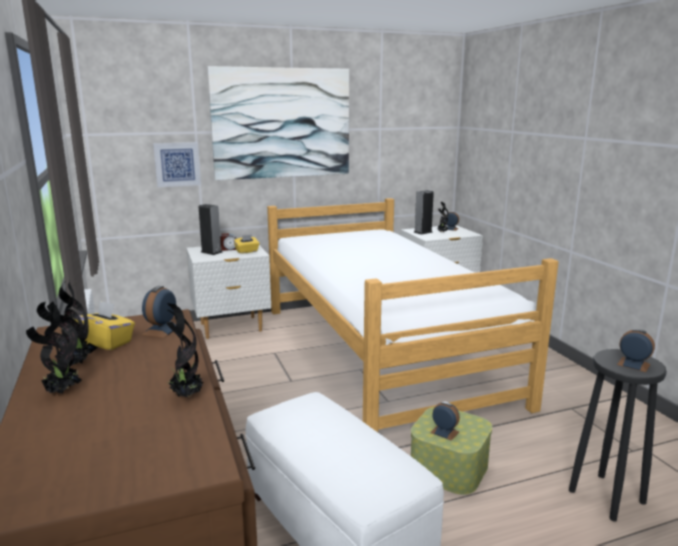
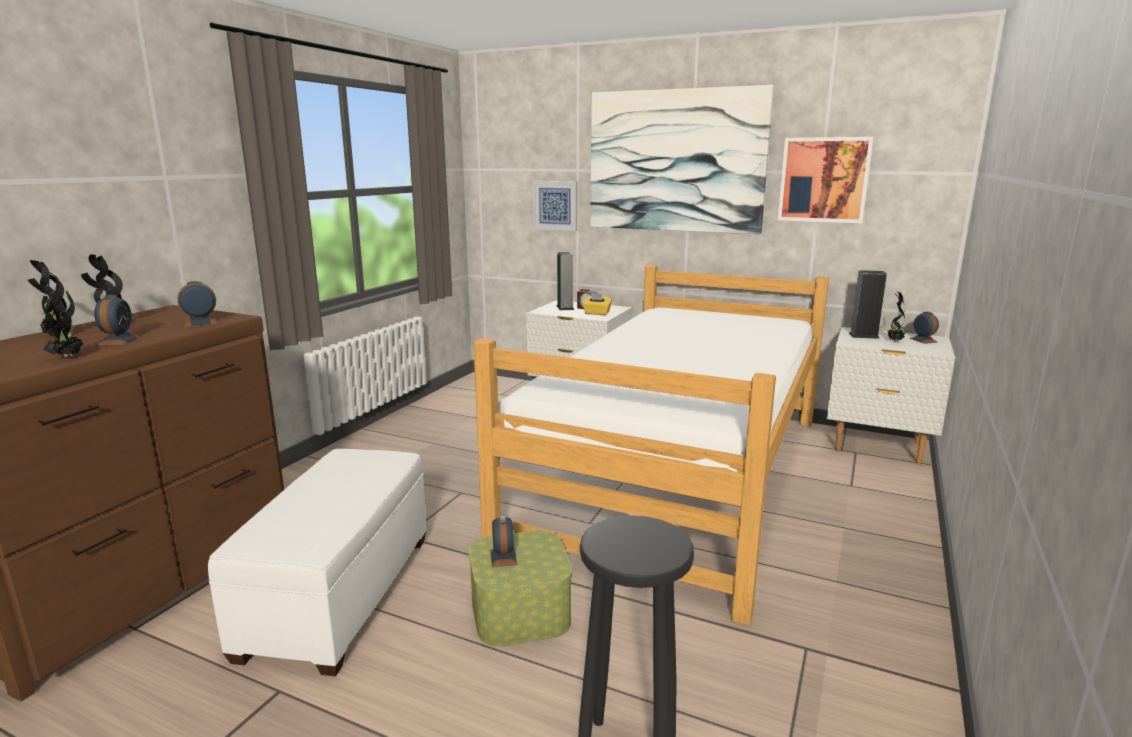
camera: 45 degrees right, 0 degrees up
yellow tissue box [74,300,135,350] -> none
alarm clock [617,329,655,372] -> alarm clock moved to [94,295,140,346]
none -> picture [778,137,874,223]

